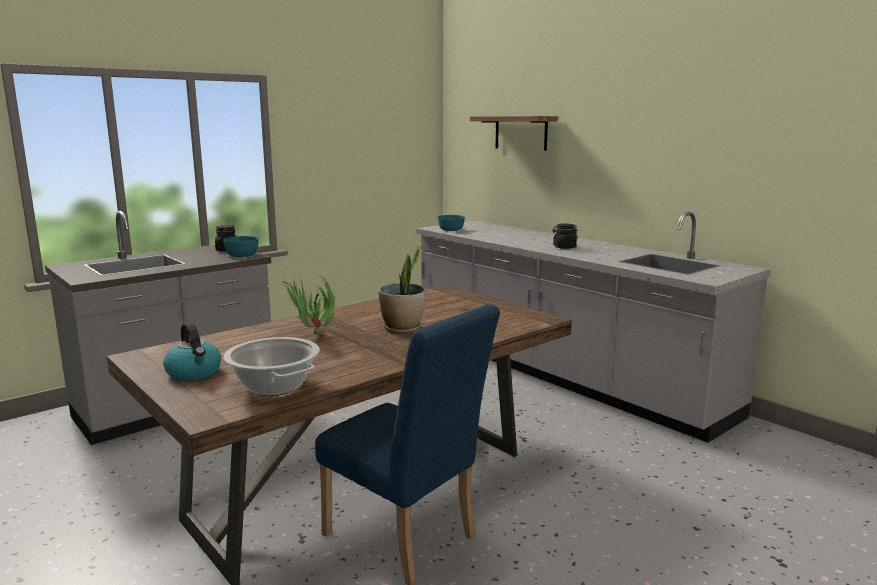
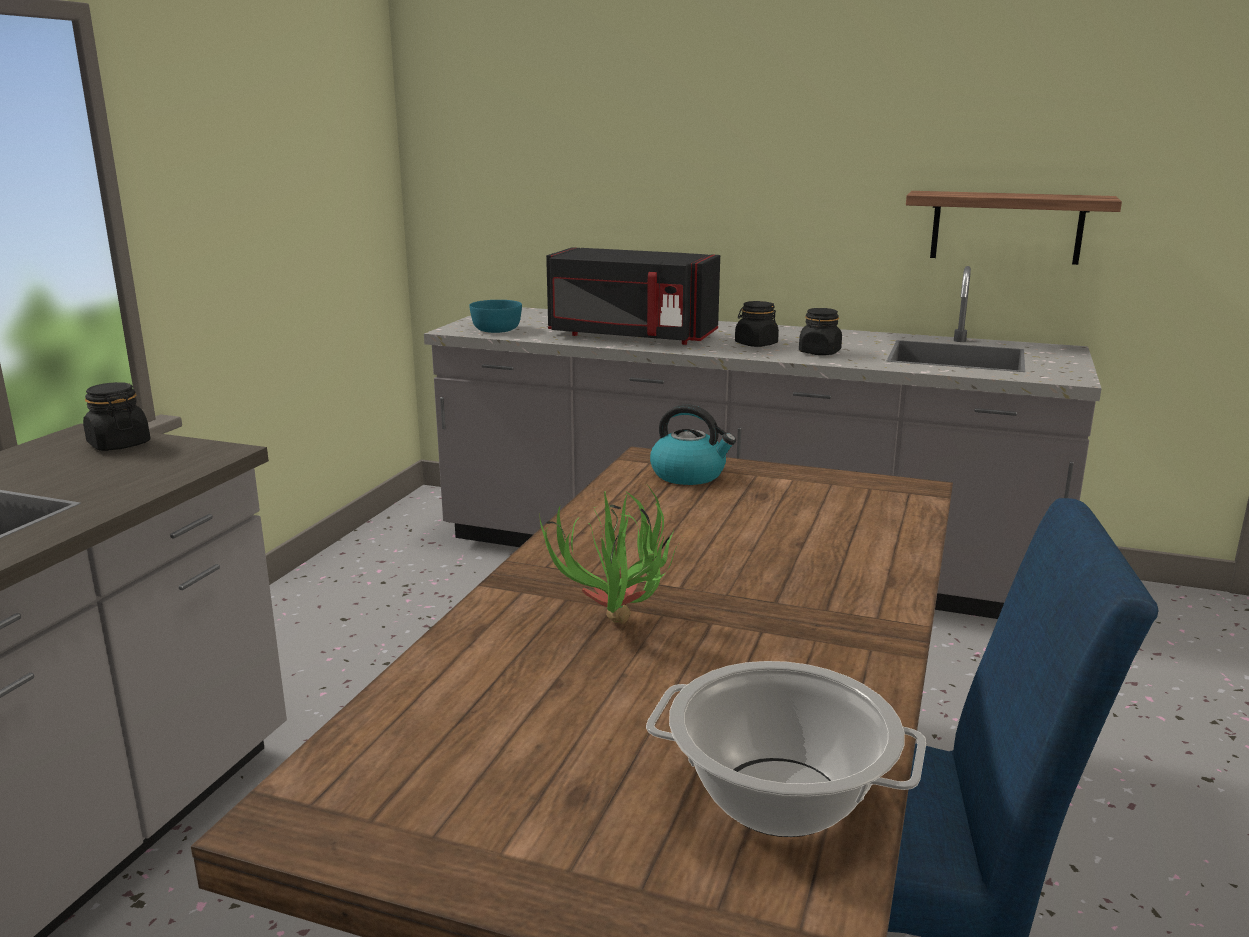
camera: 30 degrees left, 5 degrees up
kettle [163,322,221,381] -> kettle moved to [650,404,736,485]
turquoise bowl [223,236,259,257] -> none
potted plant [378,243,426,333] -> none
shelf [470,116,558,151] -> shelf moved to [906,191,1122,265]
none -> black microwave [546,247,720,345]
none -> black jar [799,308,842,355]

